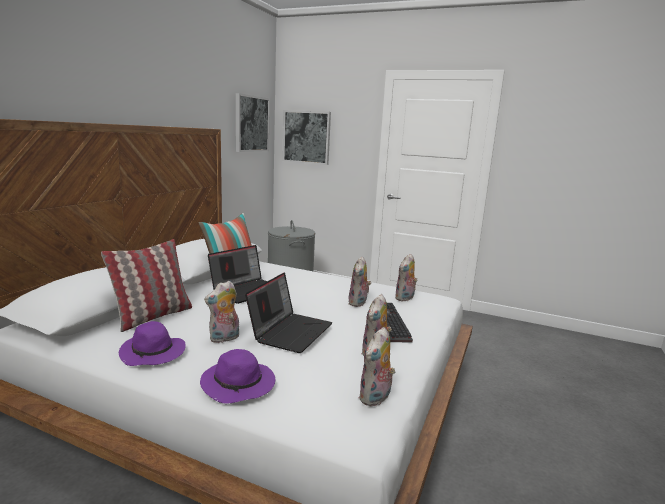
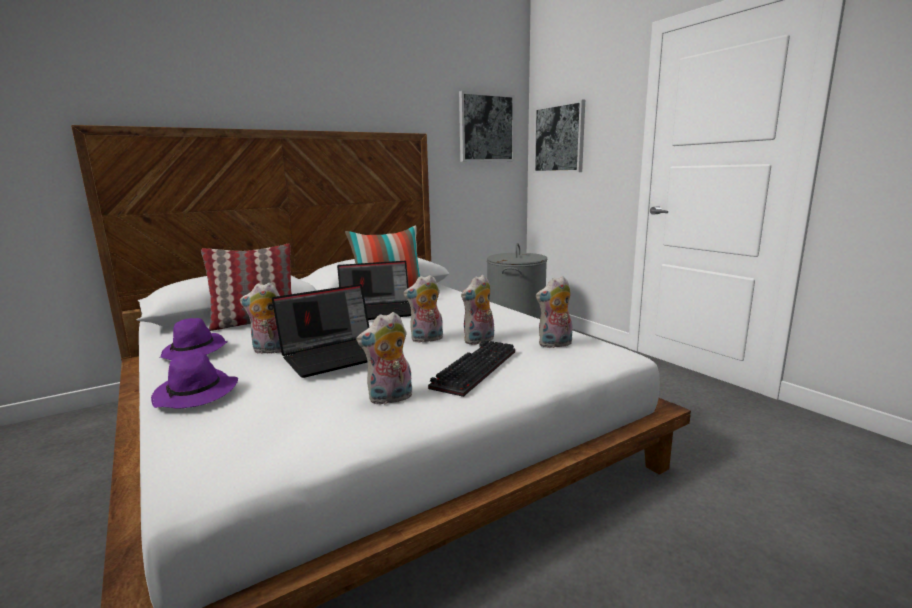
camera: 35 degrees right, 0 degrees up
plush toy [358,327,395,406] -> plush toy moved to [403,275,443,343]

